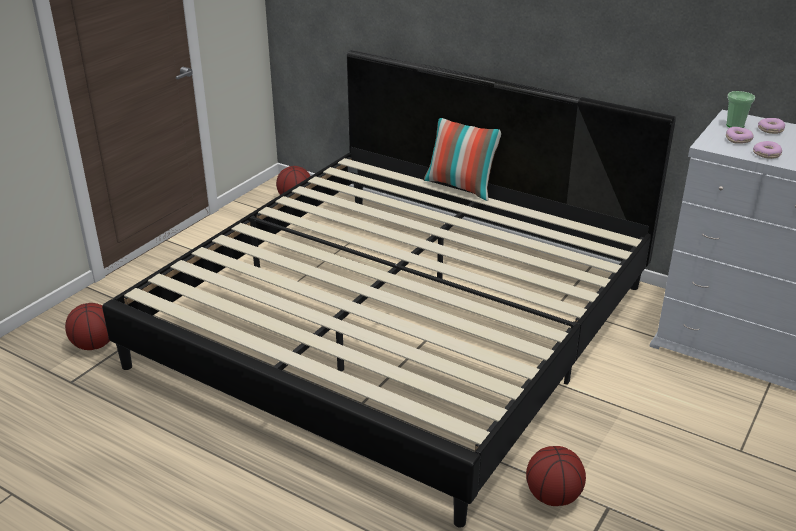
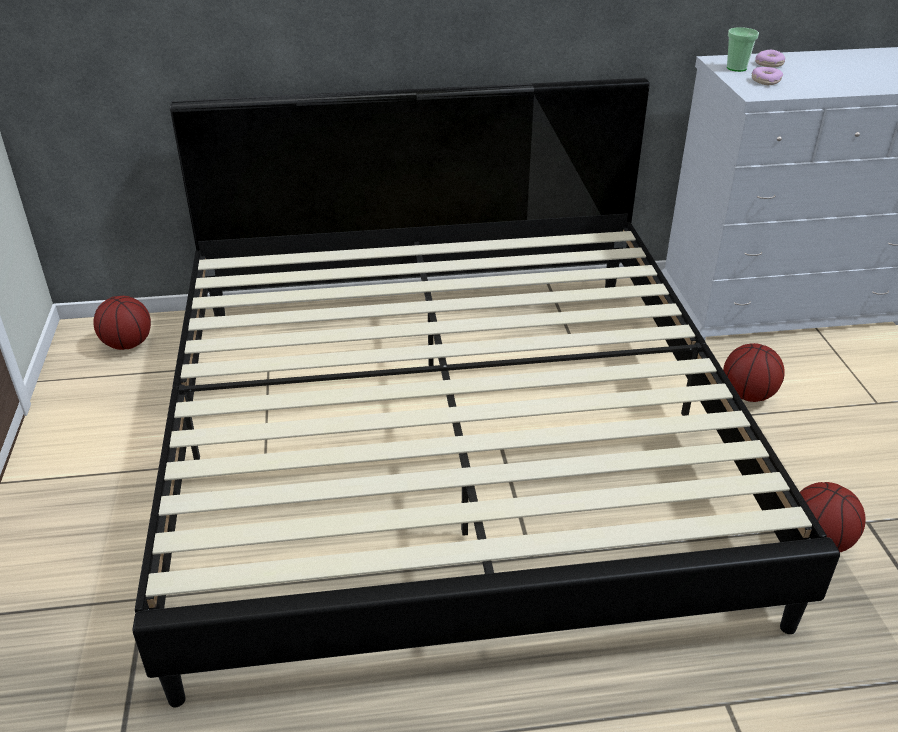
camera: 40 degrees left, 5 degrees up
basketball [65,303,110,350] -> basketball moved to [723,343,785,402]
pillow [424,118,501,201] -> none
donut [753,141,782,159] -> none

